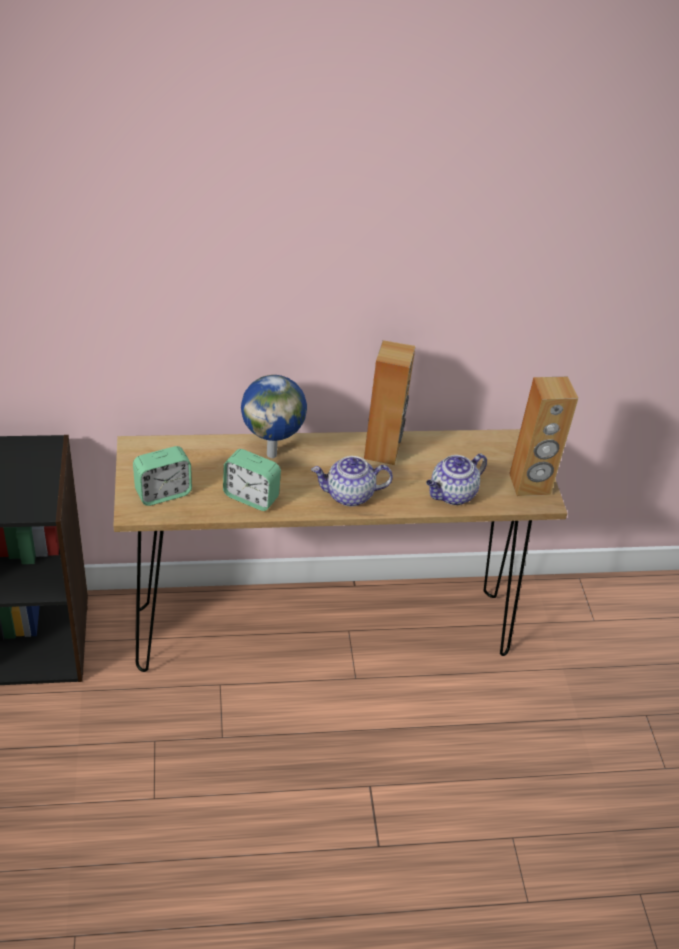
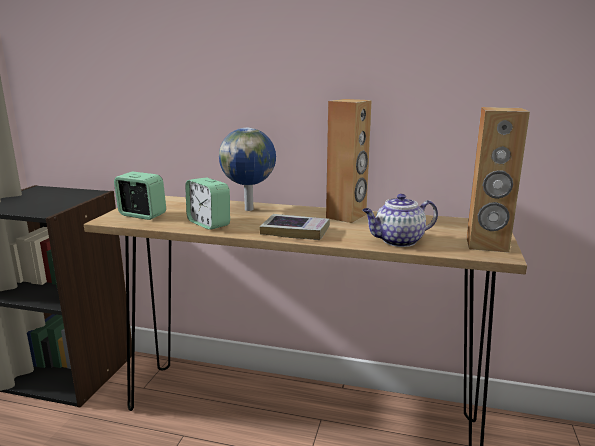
camera: 25 degrees right, 25 degrees down
alarm clock [133,446,192,506] -> alarm clock turned 150 degrees counterclockwise [114,172,166,220]
teapot [311,456,393,506] -> book [260,214,330,240]

